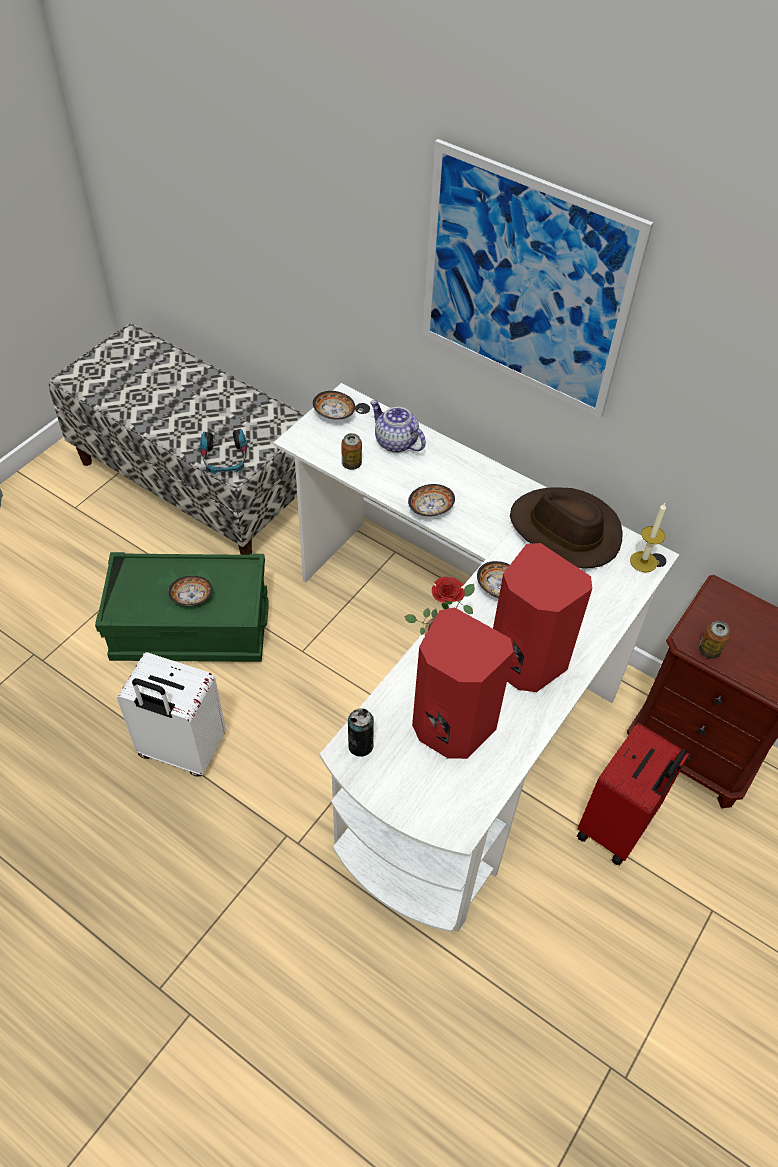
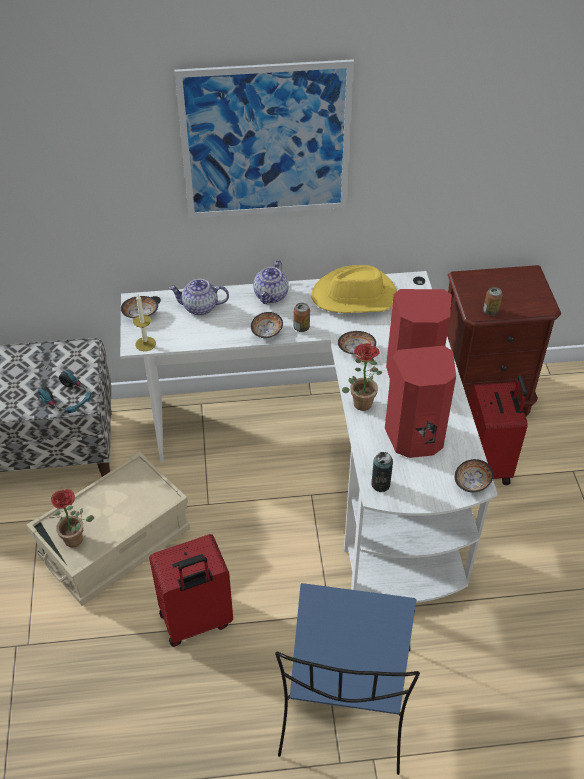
camera: 40 degrees left, 5 degrees down
green storage box [95,552,269,662] -> beige storage box [27,451,190,606]
white suitcase [117,652,226,776] -> red suitcase [149,534,233,647]
bowl [168,576,213,606] -> bowl moved to [455,459,493,493]
can [342,433,362,470] -> can moved to [294,303,310,332]
brown hat [510,488,622,568] -> yellow hat [311,265,397,313]
candle [630,503,666,573] -> candle moved to [133,294,156,351]
none -> potted plant [49,489,94,547]
none -> teapot [253,260,289,304]
none -> blue chair [275,583,420,775]

